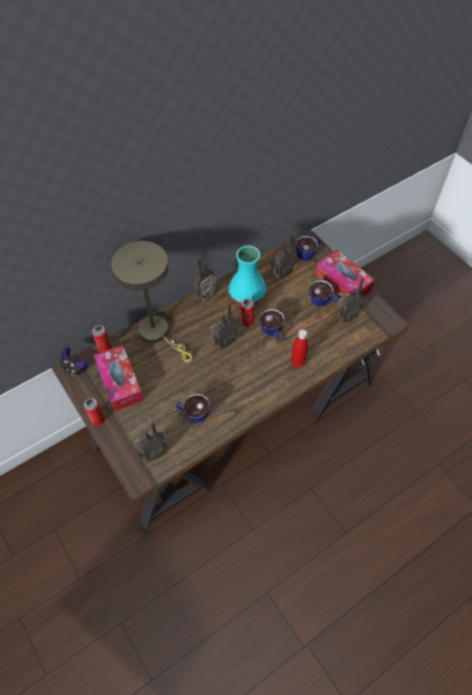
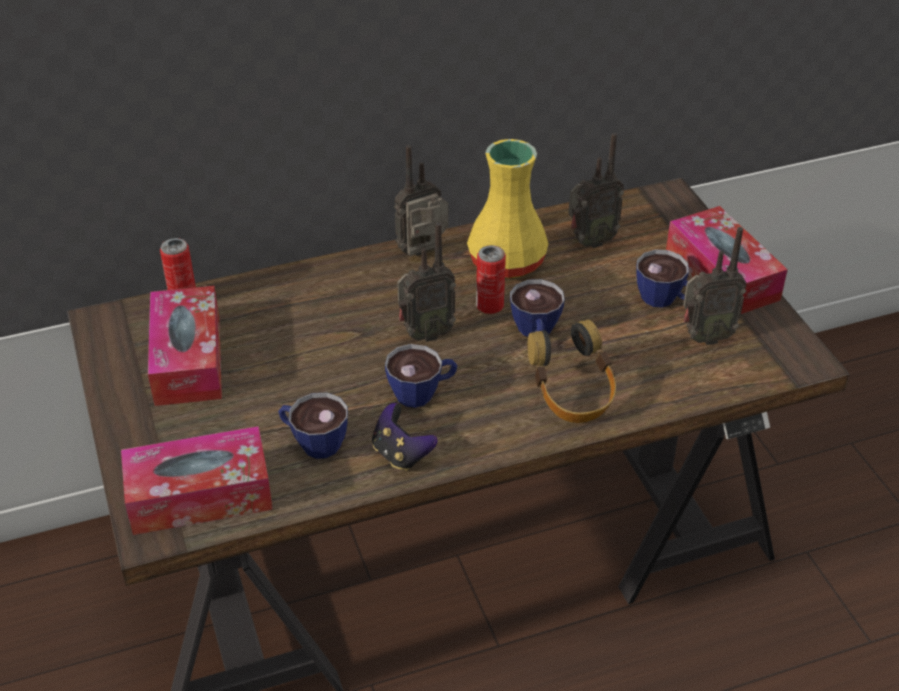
camera: 15 degrees right, 15 degrees down
game controller [60,347,88,376] -> game controller moved to [372,403,437,471]
can [84,398,105,426] -> none
beige table lamp [111,241,192,362] -> none
radio [135,422,168,462] -> tissue box [121,426,273,535]
turquoise vase [229,246,266,305] -> yellow vase [467,139,549,279]
red bottle [291,329,308,368] -> headphones [527,320,616,423]
cup [295,236,321,261] -> cup moved to [385,344,457,408]

